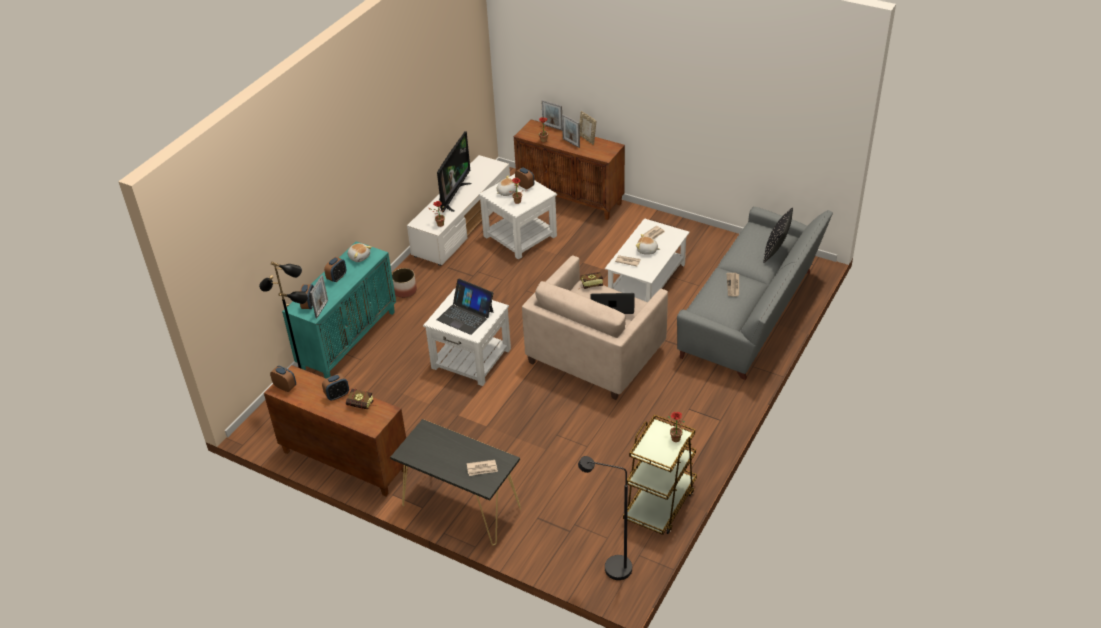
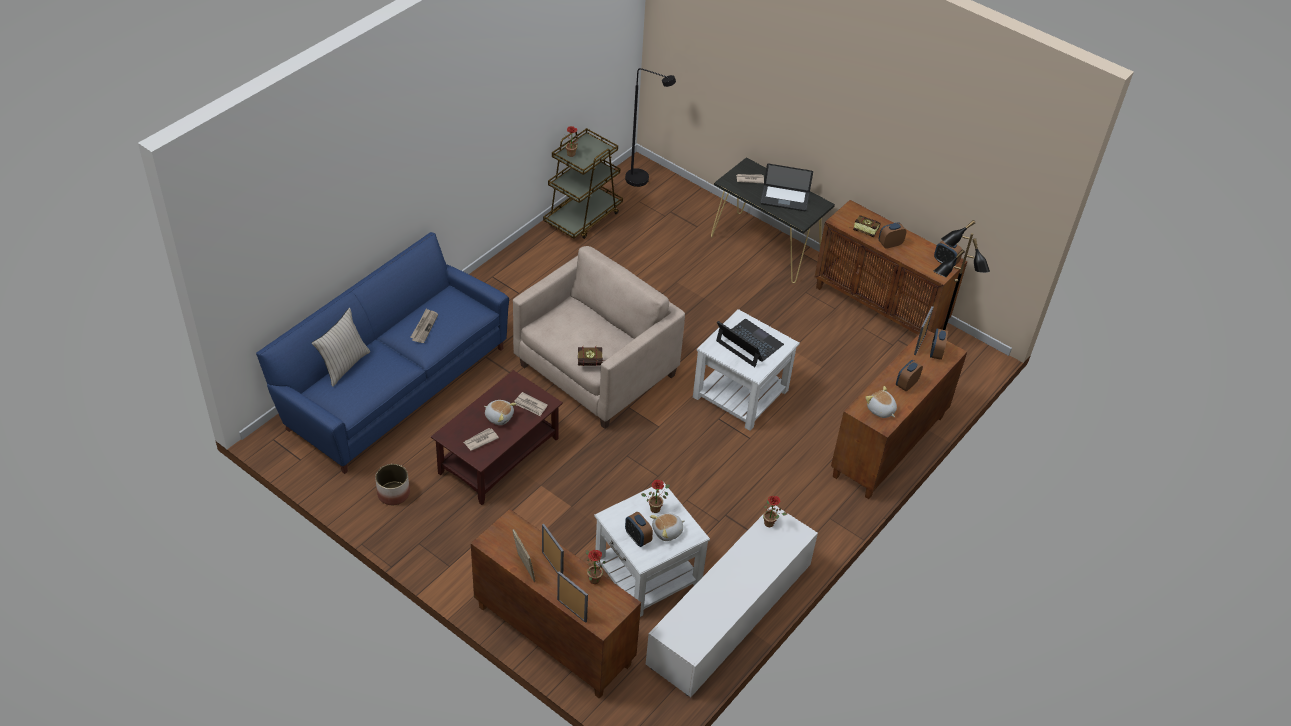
camera: 175 degrees left, 5 degrees up
turquoise cabinet [282,241,396,379] -> brown cabinet [831,330,967,499]
planter [392,268,417,298] -> planter moved to [375,464,410,505]
television [437,131,471,212] -> none
laptop [591,293,635,314] -> laptop moved to [760,164,813,211]
white coffee table [605,218,690,302] -> brown coffee table [431,370,563,505]
grey sofa [677,207,833,380] -> blue sofa [256,232,509,474]
black pillow [763,207,793,263] -> beige pillow [312,308,370,387]

